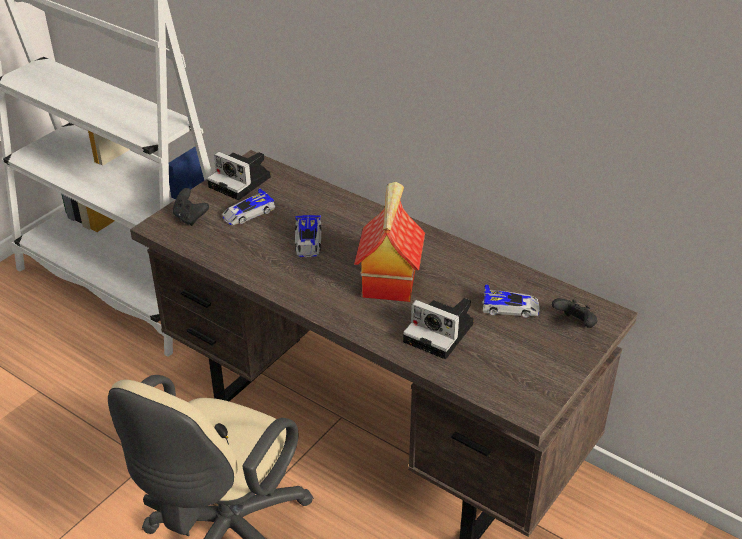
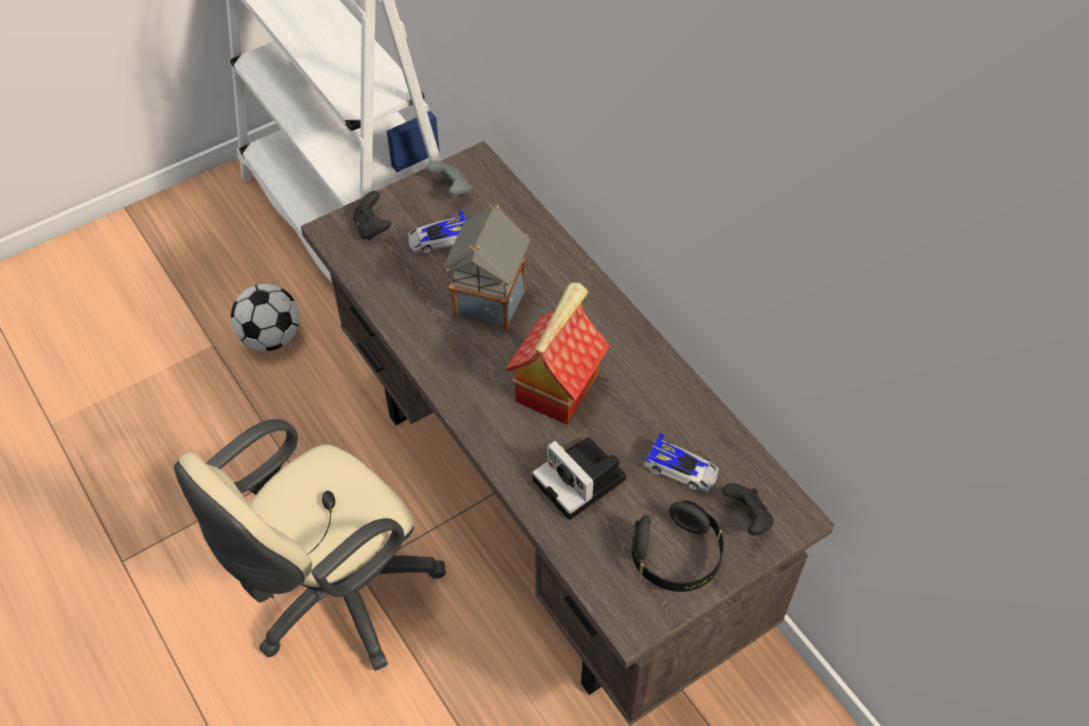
camera: 20 degrees right, 15 degrees up
camera [207,152,271,200] -> grey game controller [427,161,472,196]
toy car [295,215,321,257] -> toy house [443,204,530,331]
none -> football [231,284,300,351]
none -> black headphones [631,500,724,592]

